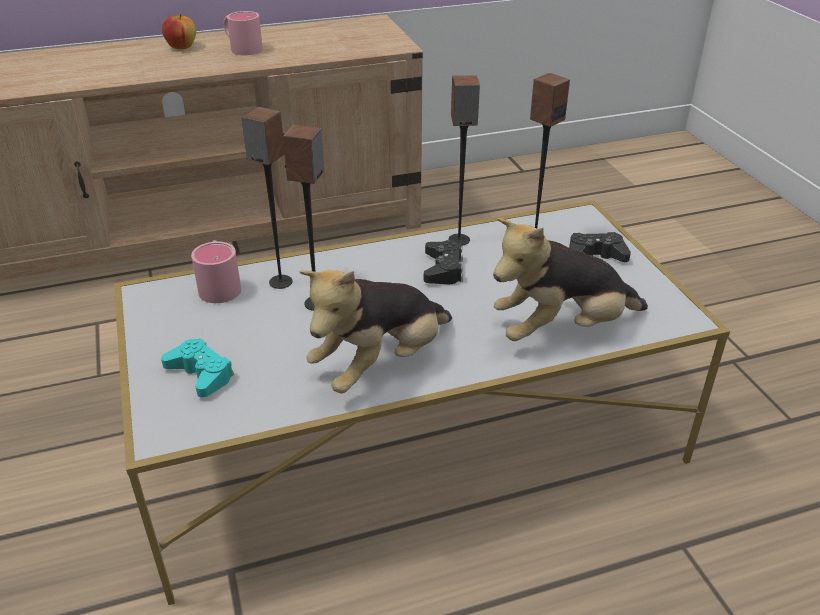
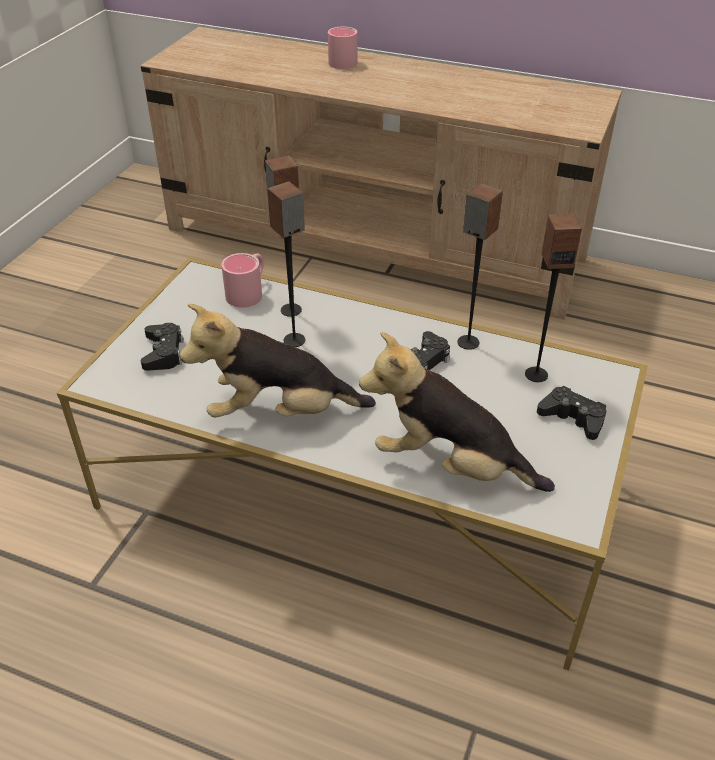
camera: 40 degrees right, 5 degrees up
turquoise game controller [161,338,234,397] -> black game controller [141,323,184,371]
apple [162,14,196,50] -> none
pink mug [224,11,263,55] -> pink mug moved to [328,27,357,69]

